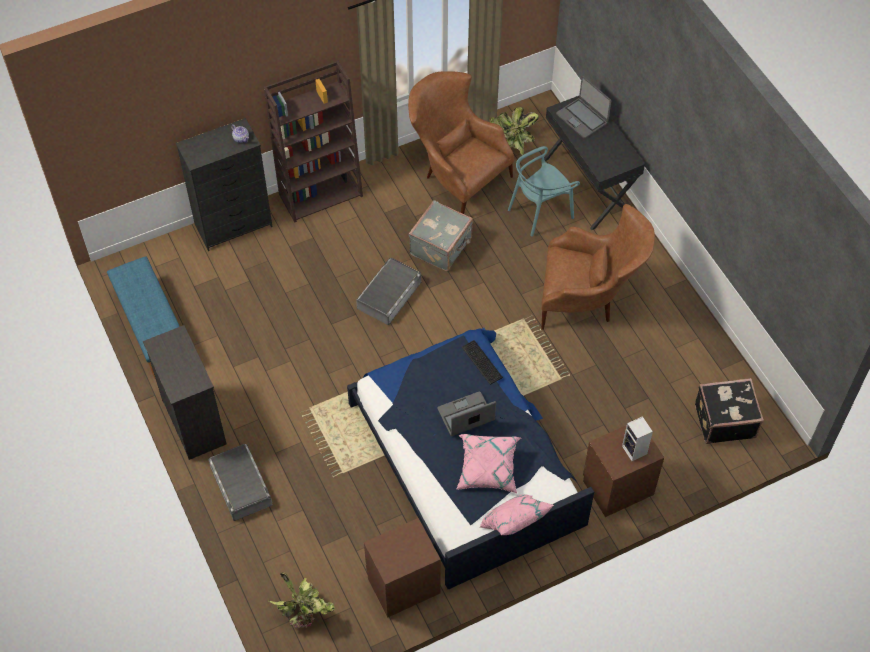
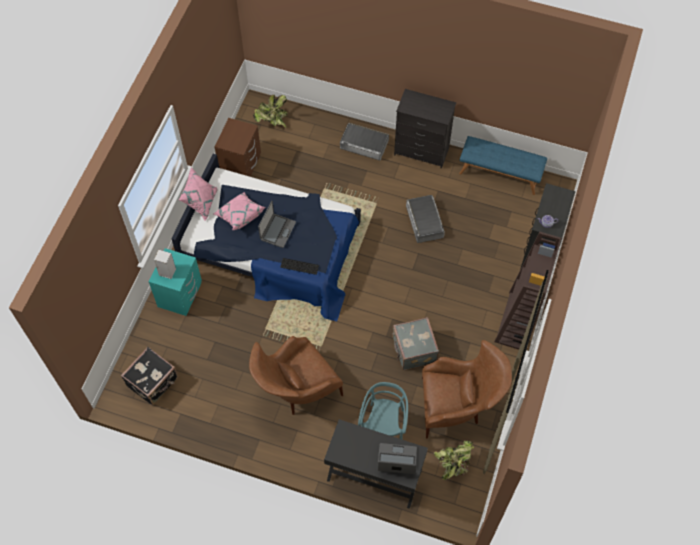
camera: 135 degrees right, 5 degrees up
grey storage box [356,258,421,325] -> grey storage box moved to [406,195,445,243]
brown nightstand [583,425,664,517] -> turquoise nightstand [149,248,202,316]

